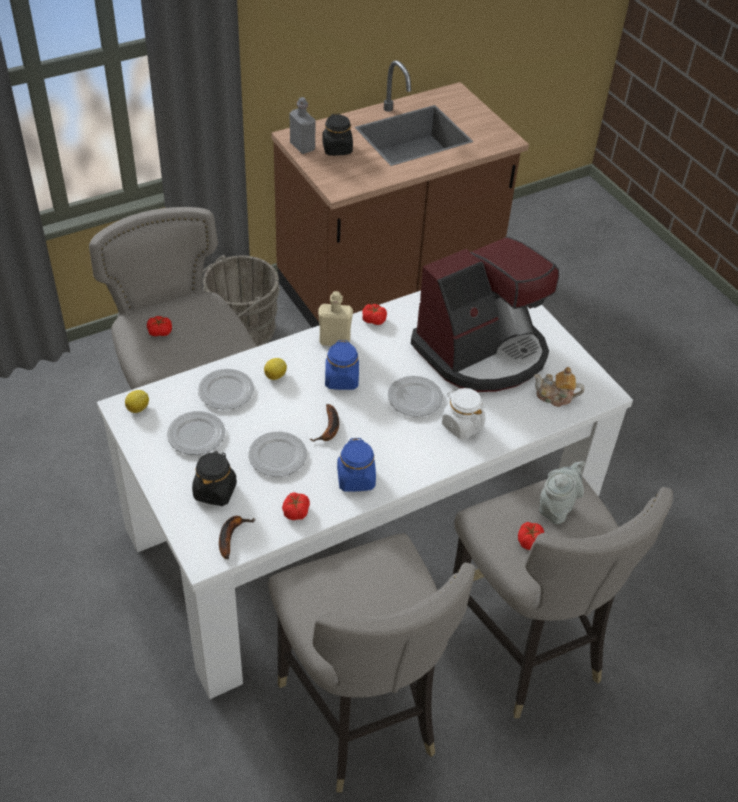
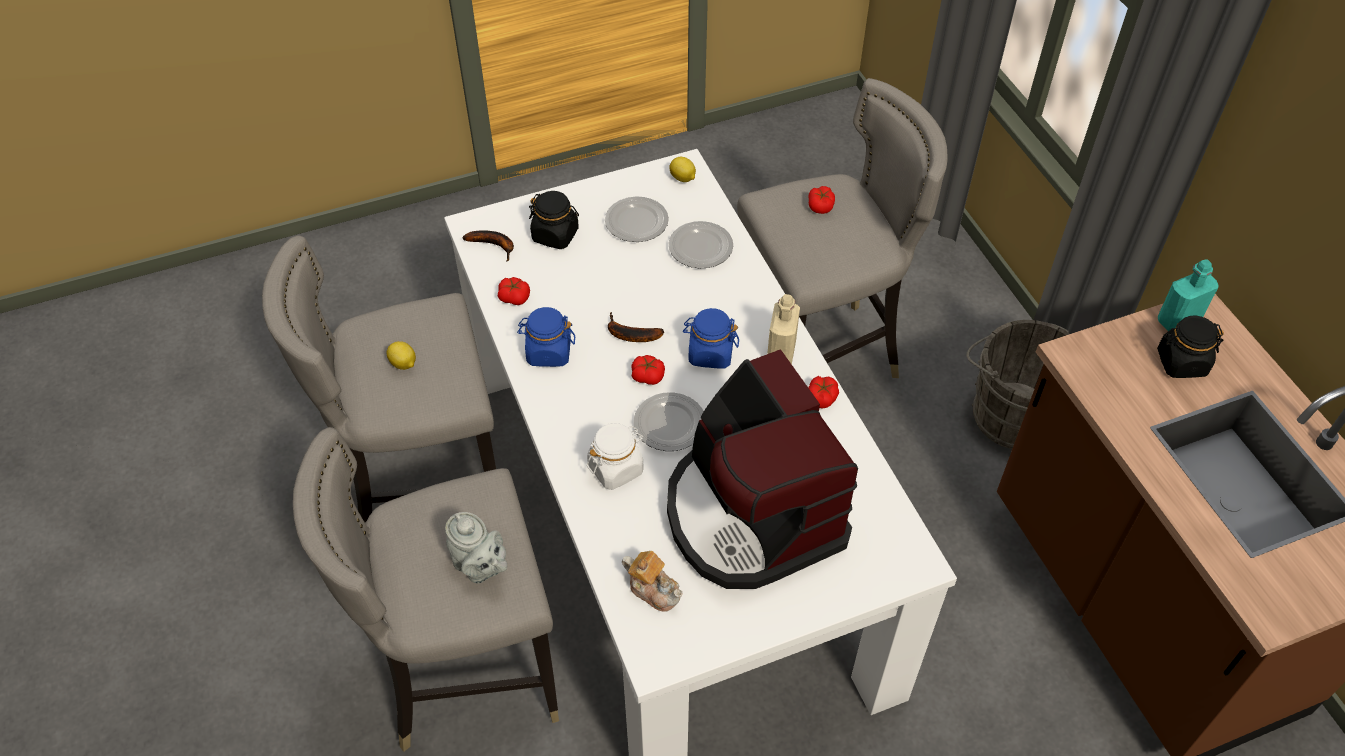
camera: 100 degrees right, 5 degrees up
plate [248,432,307,477] -> none
lemon [264,358,287,380] -> lemon moved to [386,341,416,370]
grey bottle [290,97,316,154] -> turquoise bottle [1158,259,1218,331]
tomato [518,522,544,550] -> tomato moved to [631,355,665,385]
teapot [534,367,584,407] -> teapot turned 105 degrees clockwise [622,551,683,612]

